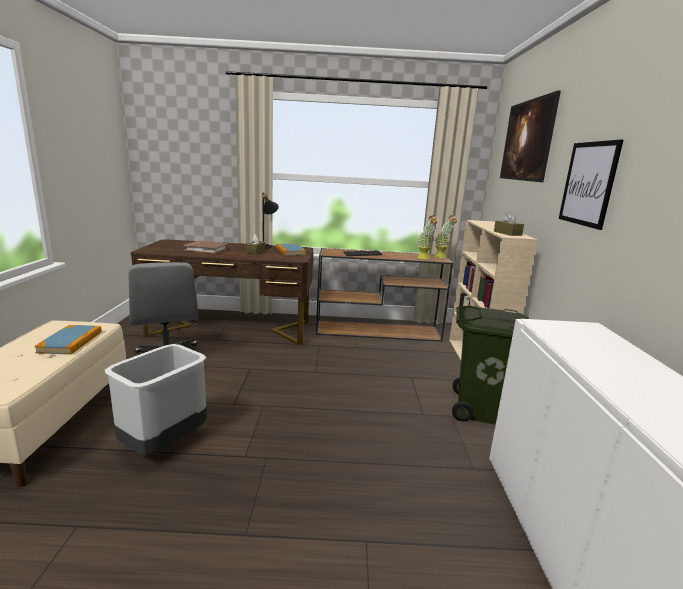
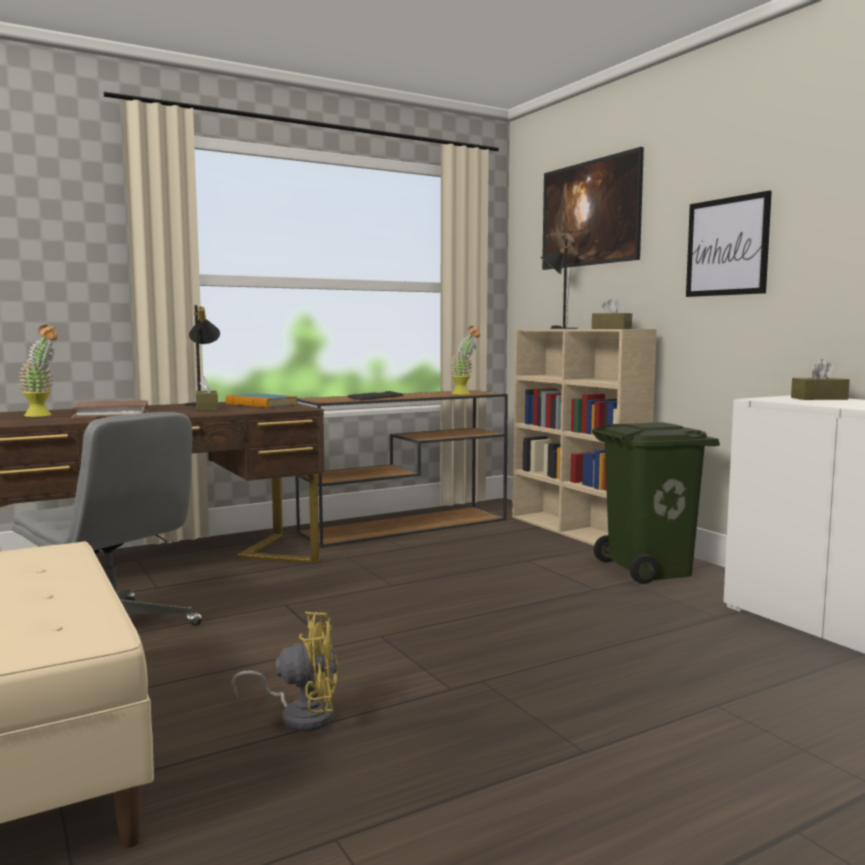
camera: 30 degrees left, 10 degrees down
book [34,325,102,355] -> none
grey trash can [105,344,207,455] -> yellow fan [231,612,338,732]
potted plant [434,215,457,258] -> potted plant moved to [18,325,58,417]
none -> black table lamp [541,239,578,329]
none -> brown tissue box [791,359,850,400]

